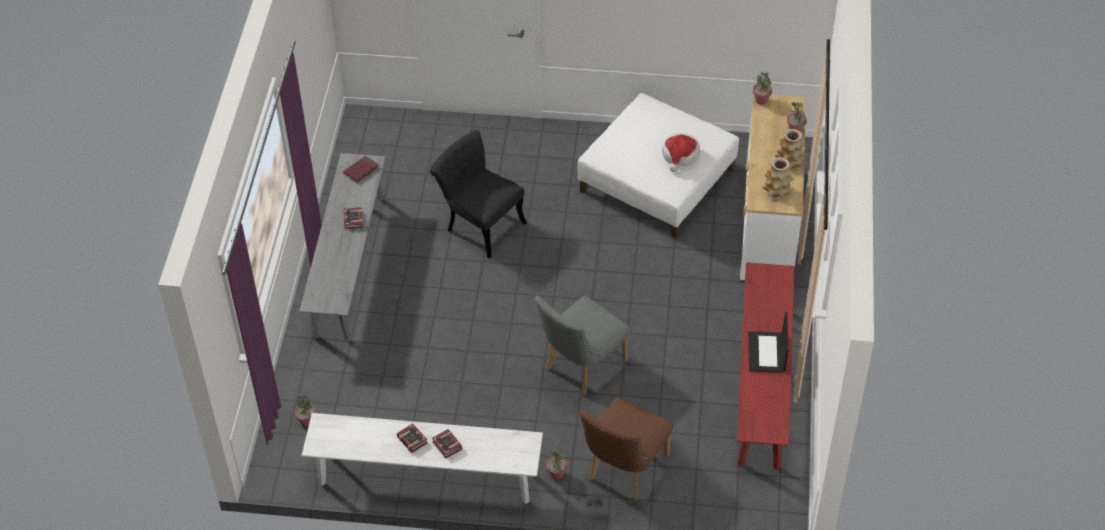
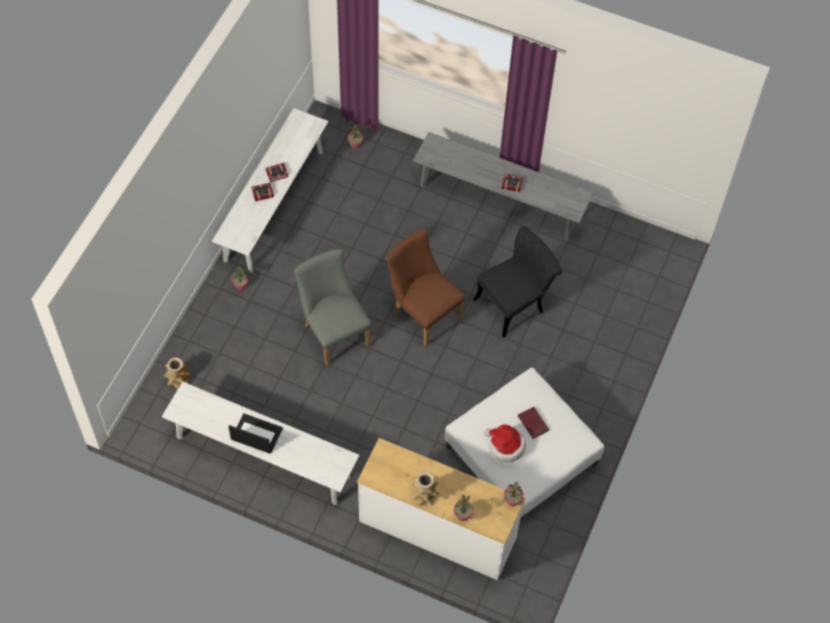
camera: 105 degrees right, 10 degrees up
red book [343,156,379,182] -> red book moved to [518,407,549,439]
brown chair [580,398,673,501] -> brown chair moved to [386,229,465,347]
red bench [737,262,794,470] -> white bench [162,381,359,505]
vase [762,157,794,198] -> vase moved to [164,357,191,389]

